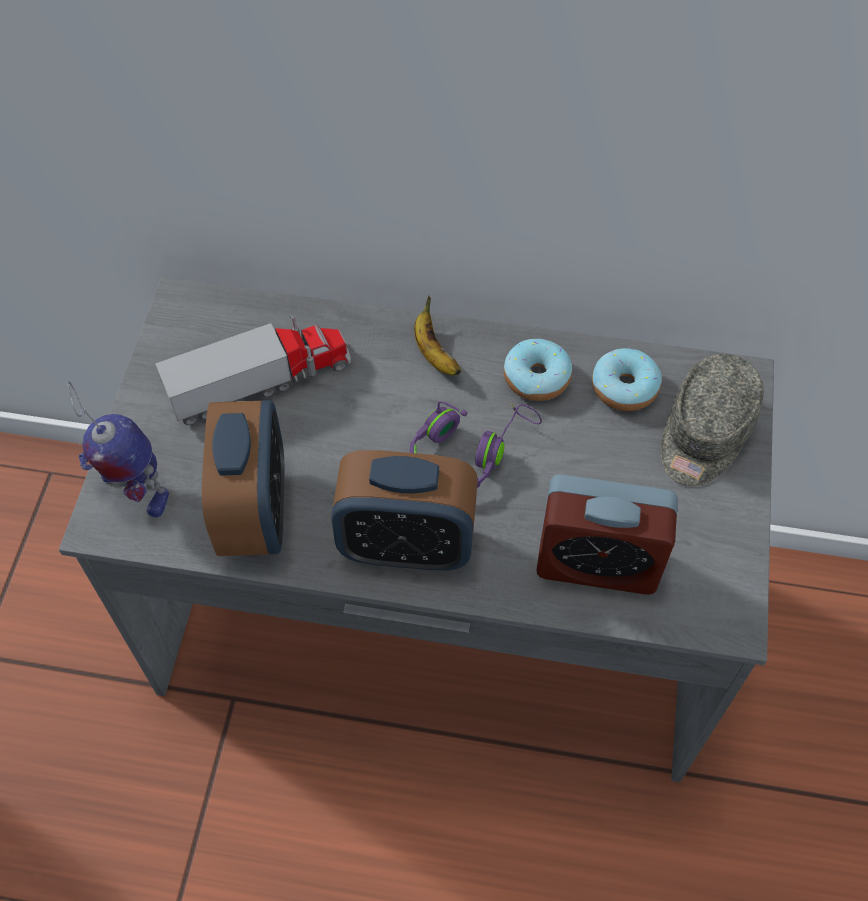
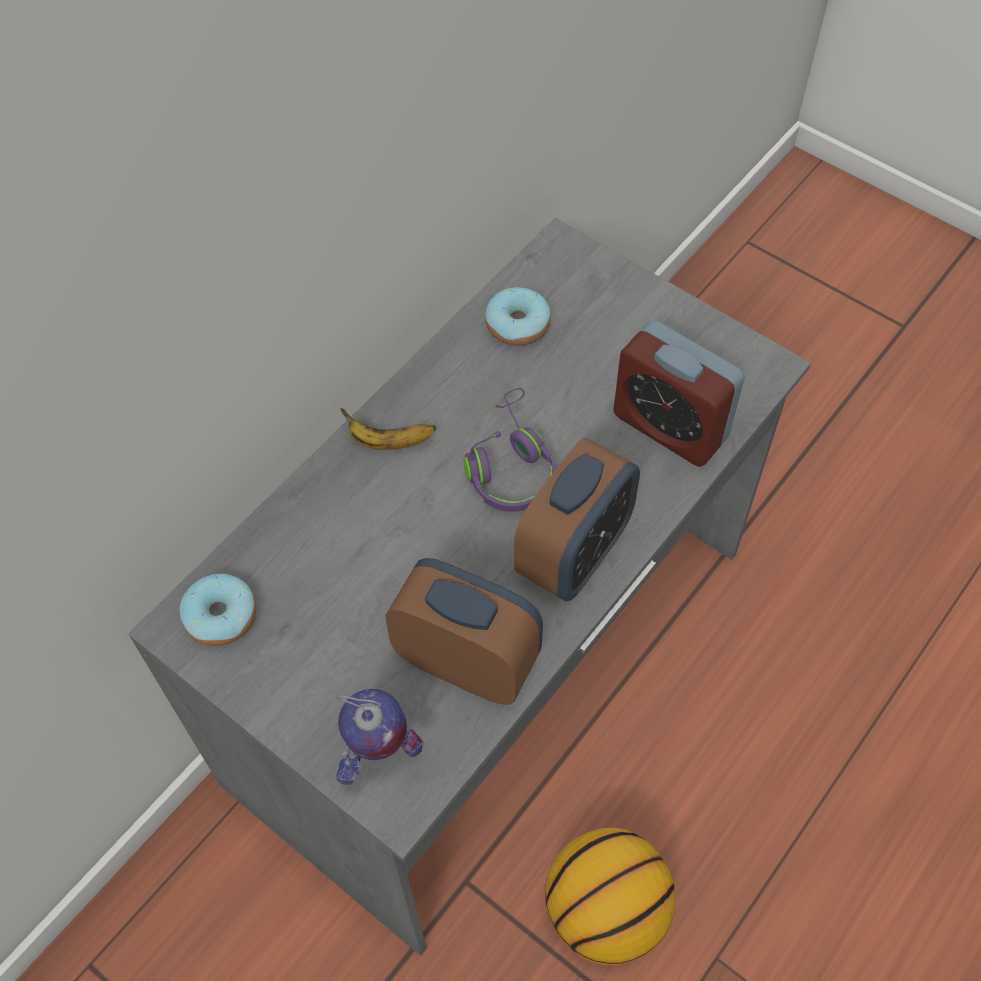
camera: 60 degrees left, 0 degrees up
toy truck [155,316,351,425] -> none
donut [504,339,572,401] -> donut moved to [180,574,256,646]
alarm clock [536,474,678,594] -> alarm clock turned 90 degrees clockwise [614,320,745,467]
grey cap [661,354,764,486] -> none
none -> basketball [545,827,676,965]

